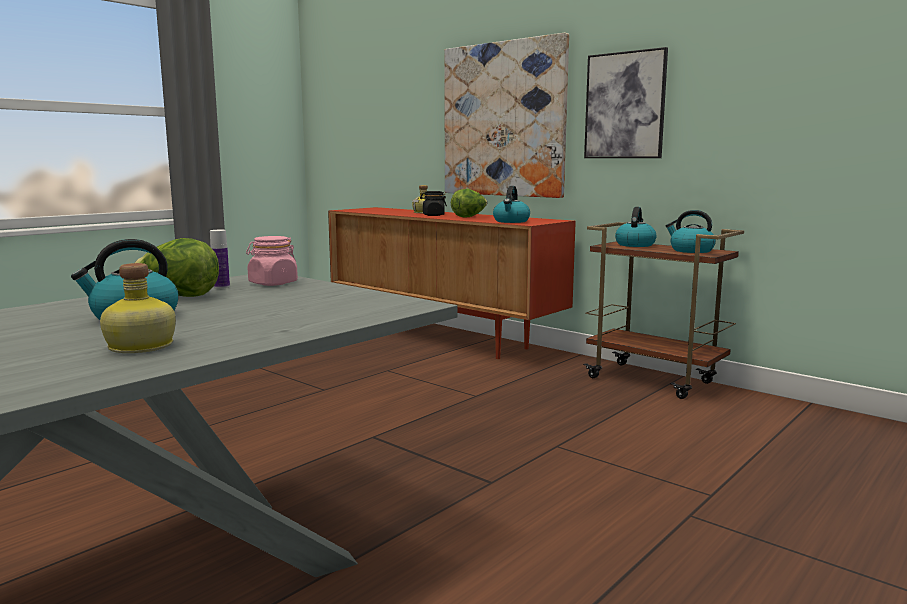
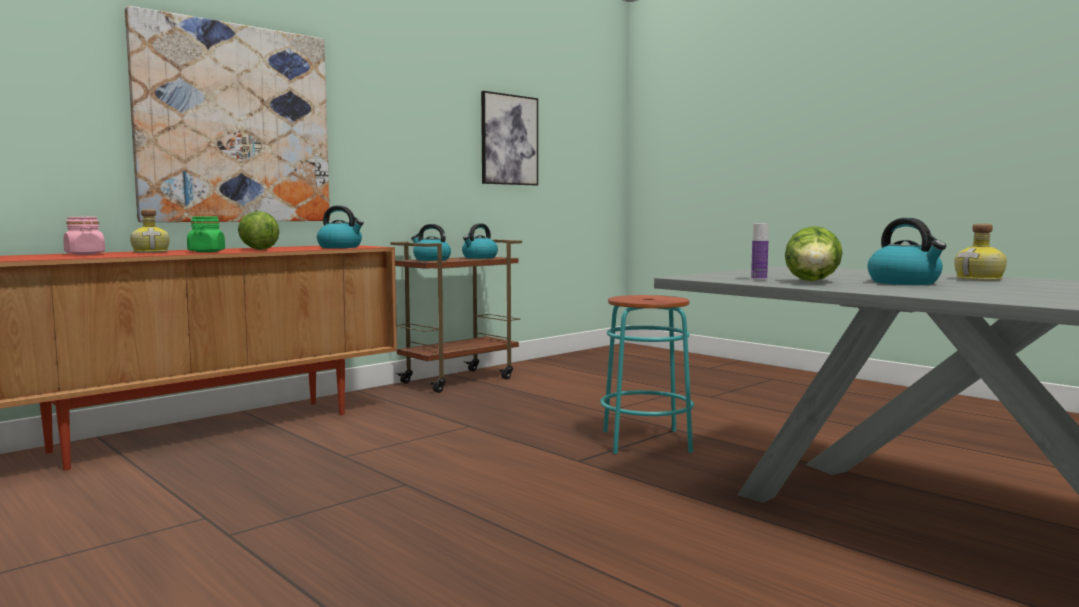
camera: 85 degrees left, 5 degrees down
pink jar [246,236,298,286] -> pink jar moved to [63,217,105,255]
black jar [420,191,447,216] -> green jar [187,216,225,252]
picture [584,47,668,158] -> picture moved to [481,91,538,185]
none -> turquoise stool [600,295,694,454]

